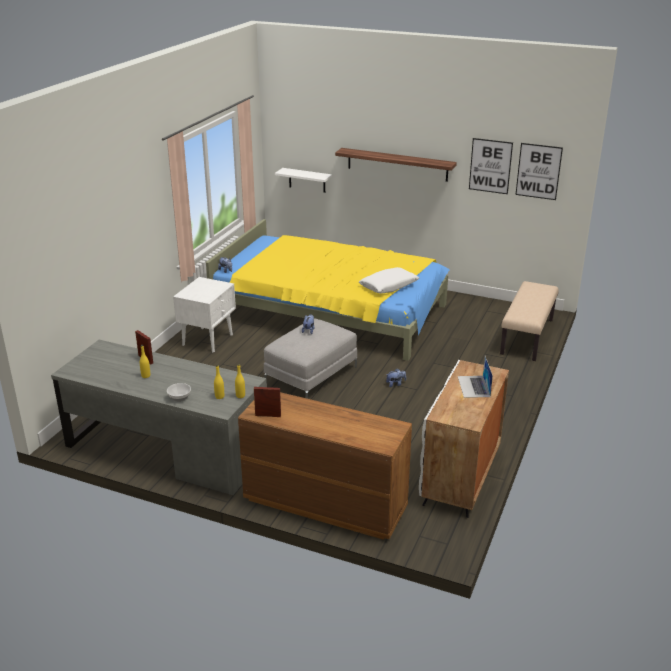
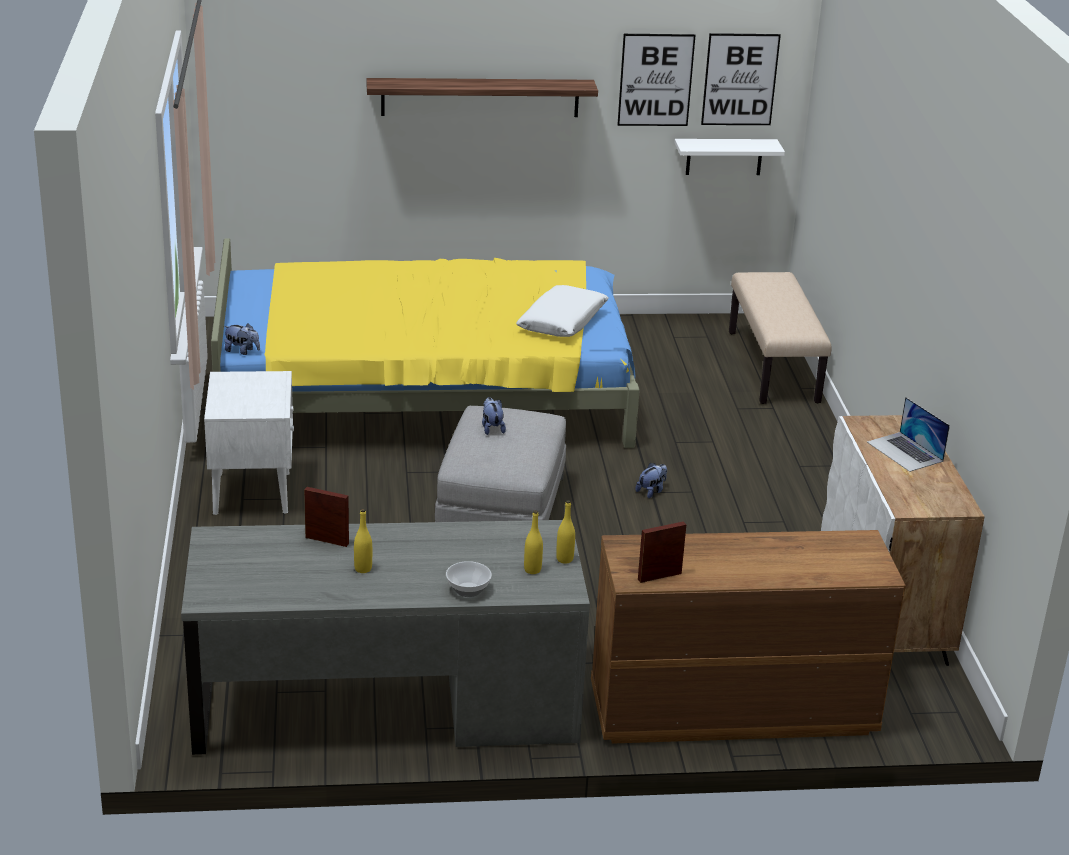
camera: 30 degrees left, 0 degrees up
white shelf [275,168,332,193] -> white shelf moved to [674,139,785,175]

